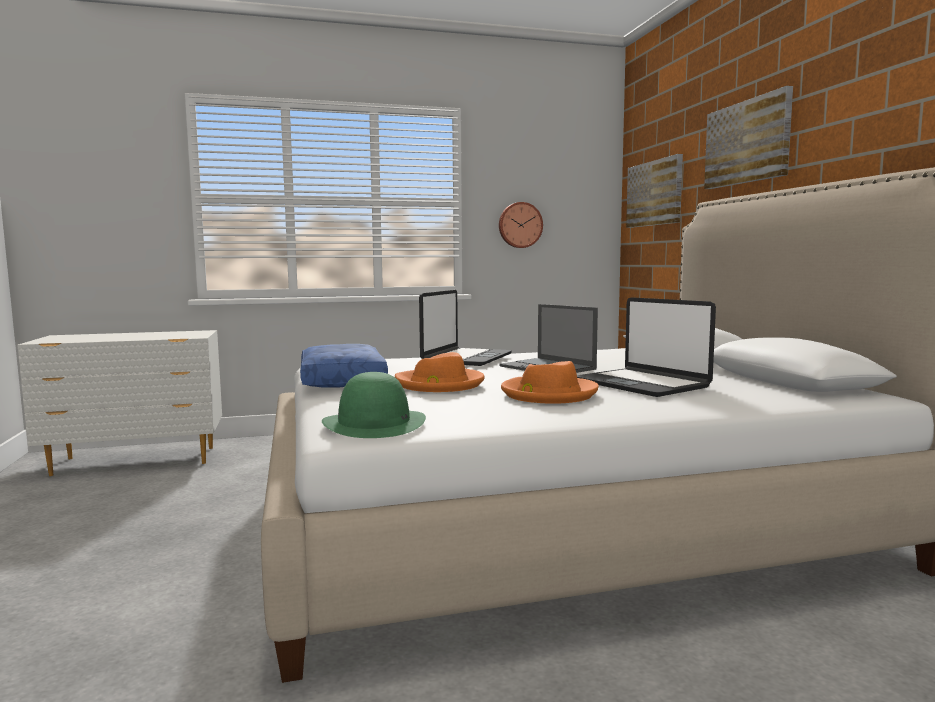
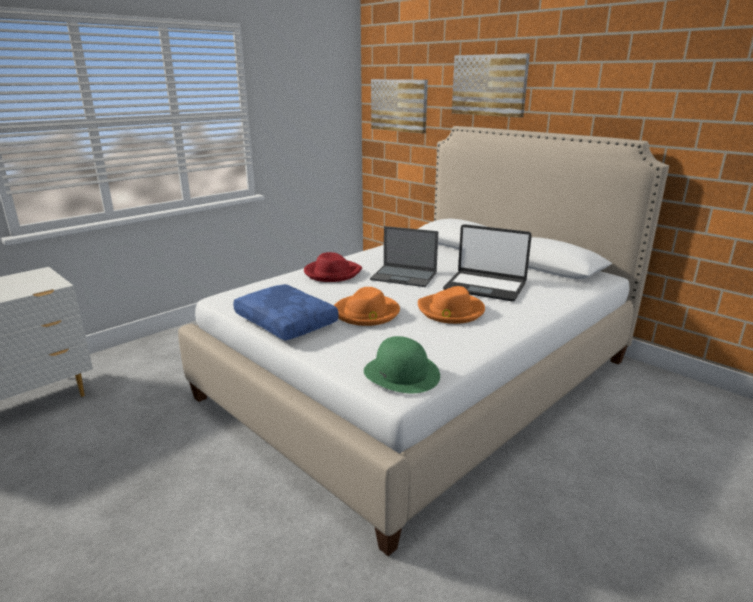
camera: 30 degrees left, 15 degrees up
laptop [419,290,512,366] -> red hat [304,252,362,282]
wall clock [499,202,543,248] -> none

